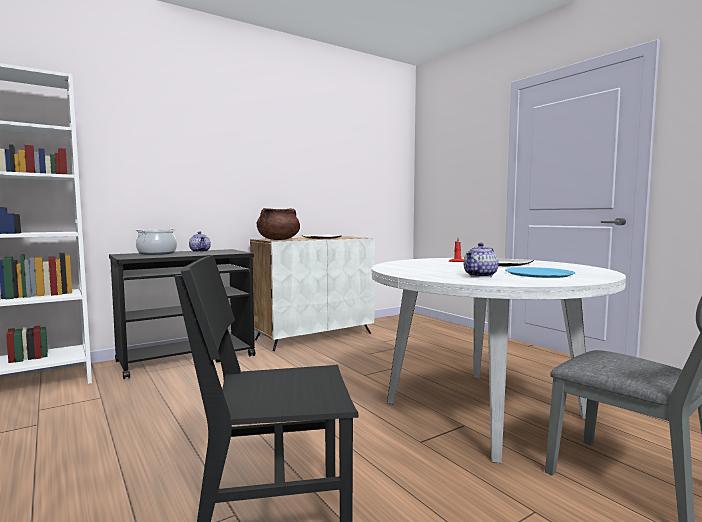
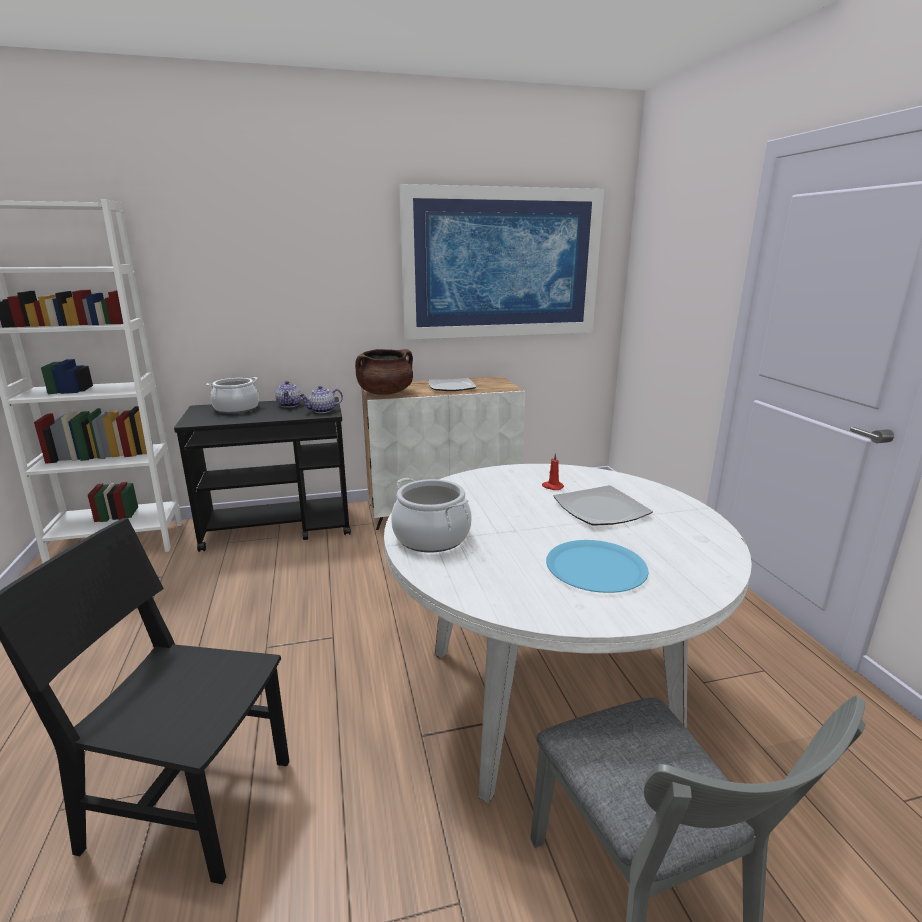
camera: 20 degrees right, 15 degrees up
teapot [463,243,499,277] -> teapot moved to [299,386,343,413]
none -> cooking pot [391,478,472,553]
none -> picture [399,184,604,340]

